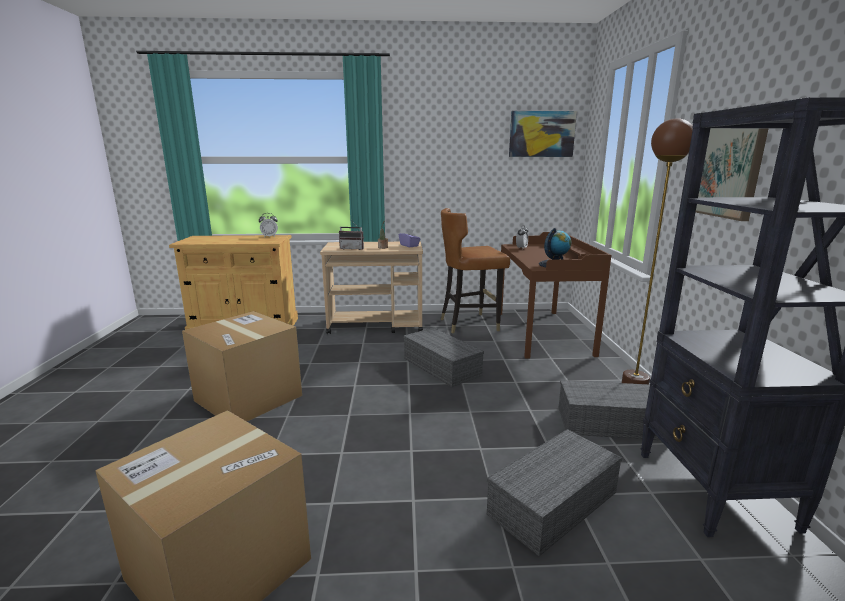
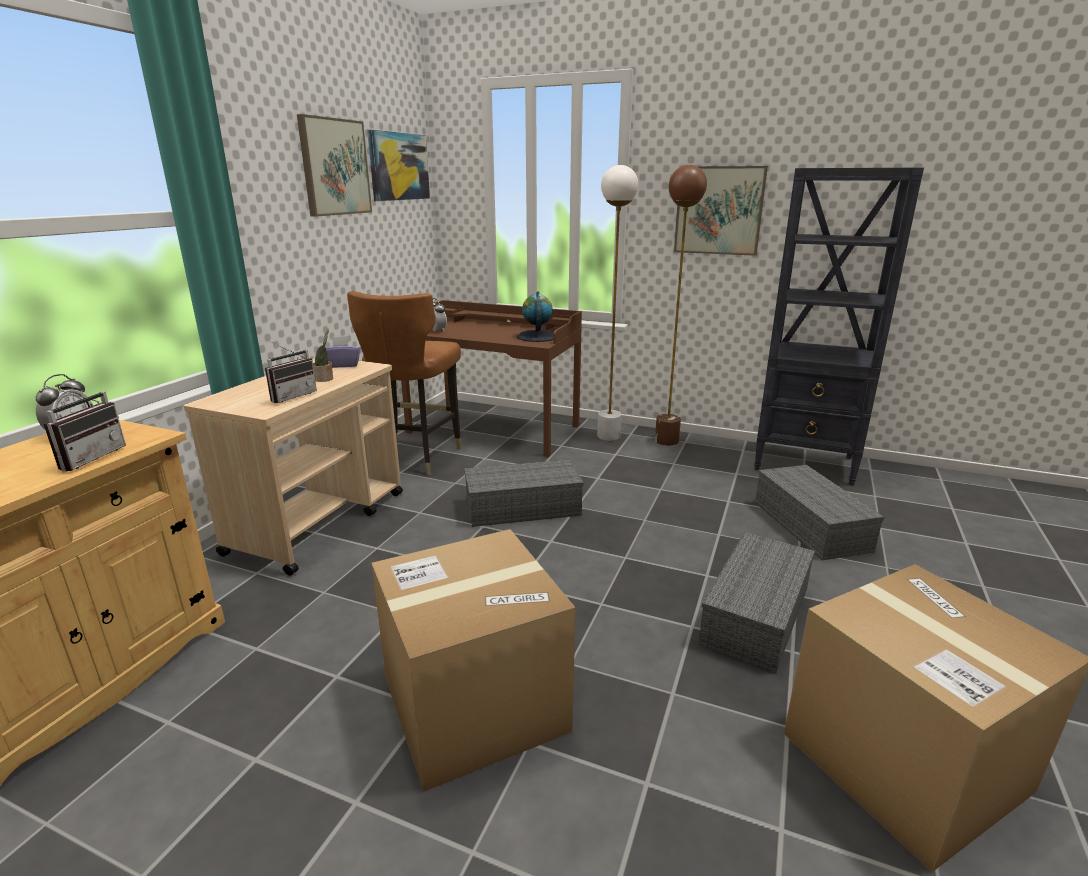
camera: 65 degrees left, 5 degrees up
grey storage box [559,380,660,440] -> grey storage box moved to [699,532,815,673]
none -> radio [44,385,126,472]
none -> picture [297,114,372,217]
none -> white floor lamp [597,165,638,441]

